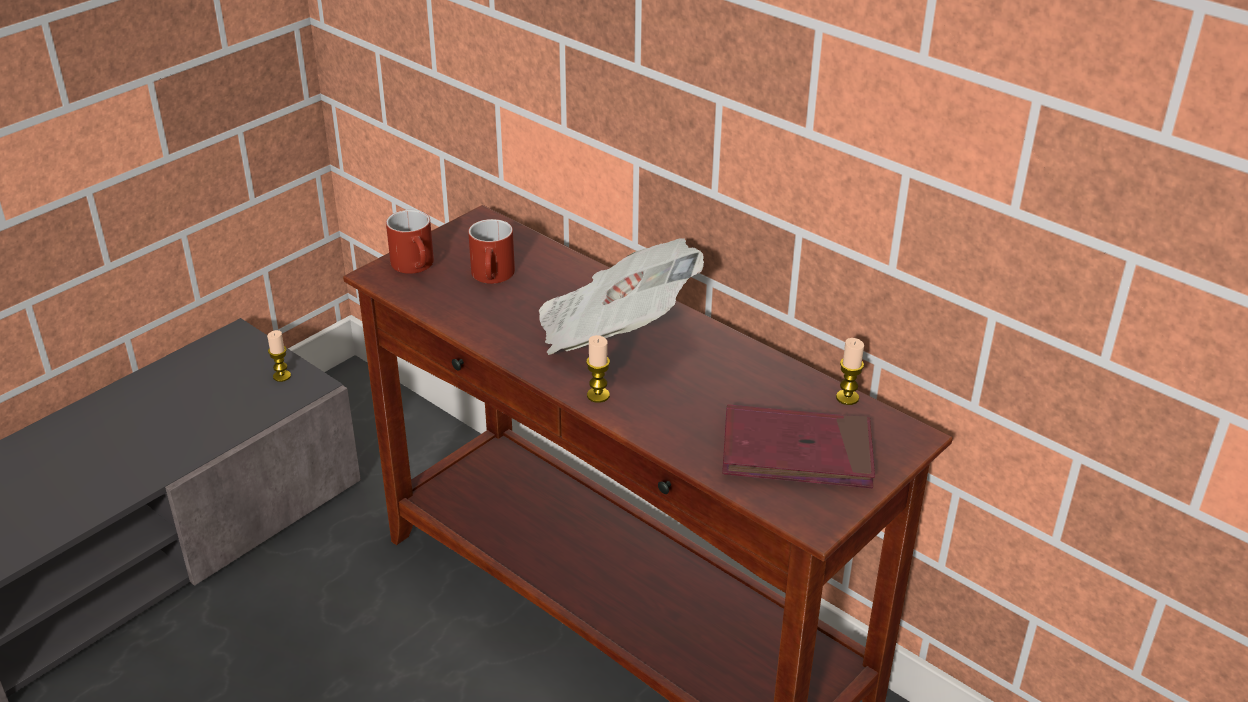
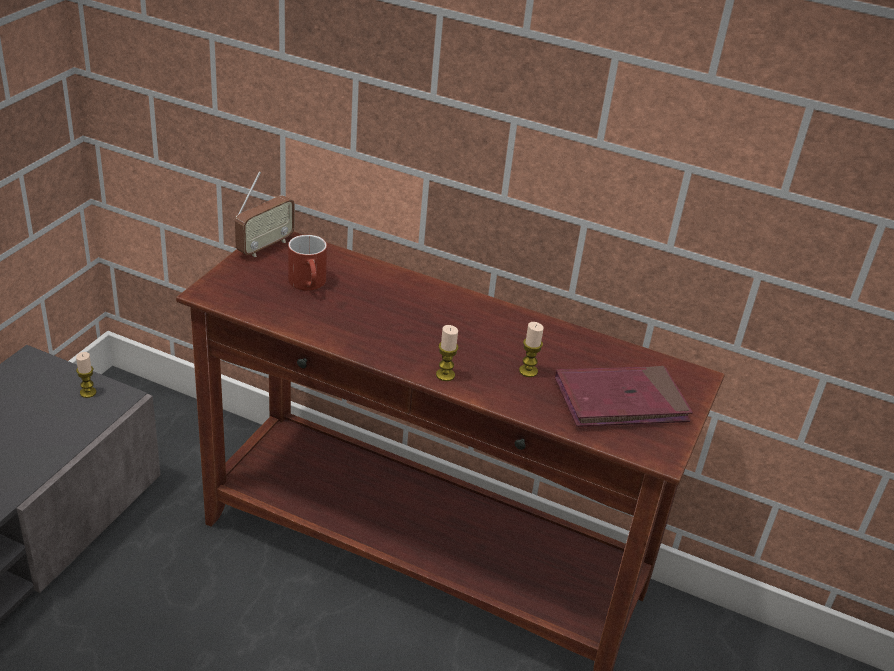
camera: 20 degrees left, 0 degrees up
red mug [386,210,434,274] -> none
newspaper [539,238,704,355] -> none
candle [836,338,864,405] -> candle moved to [519,322,544,377]
none -> radio [235,171,295,257]

